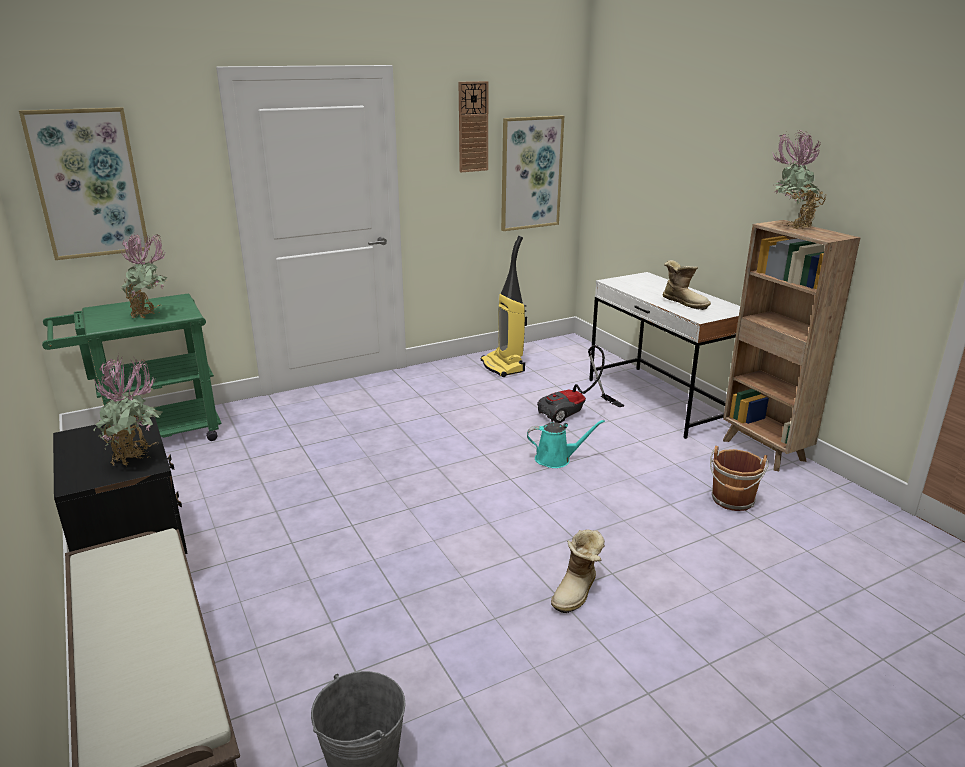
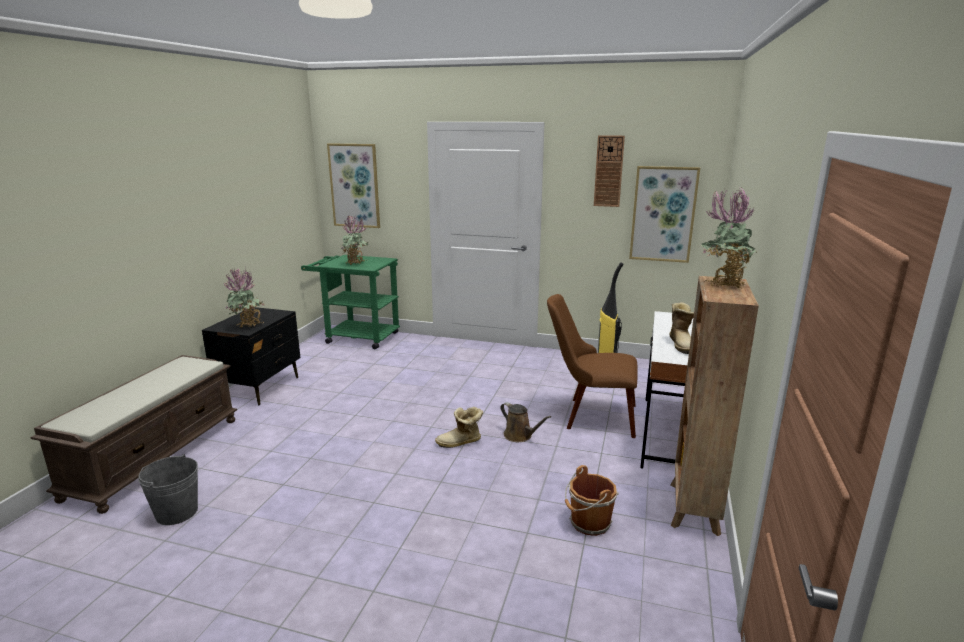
camera: 45 degrees right, 5 degrees down
turquoise watering can [527,420,605,468] -> brown watering can [500,402,551,442]
vacuum cleaner [537,345,624,423] -> brown chair [547,294,638,438]
boot [551,530,605,613] -> boot moved to [435,407,483,448]

